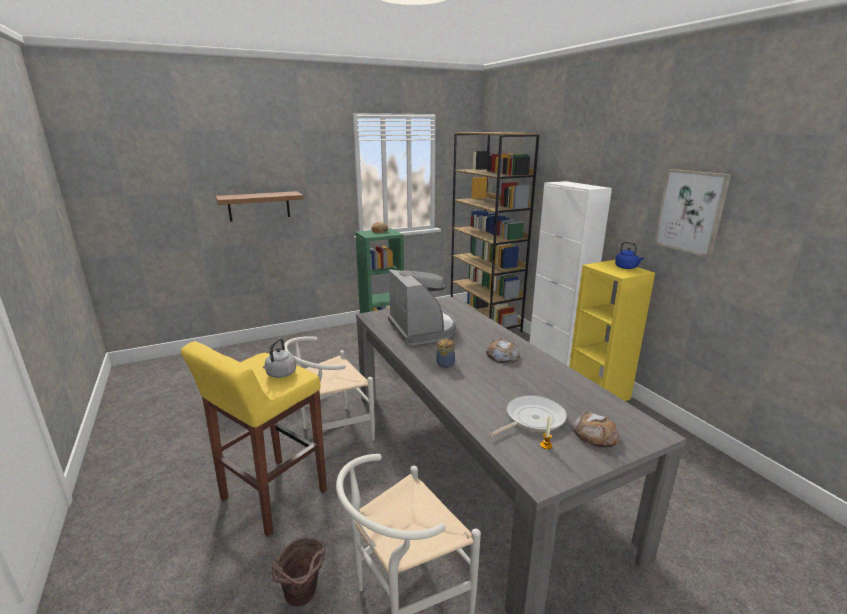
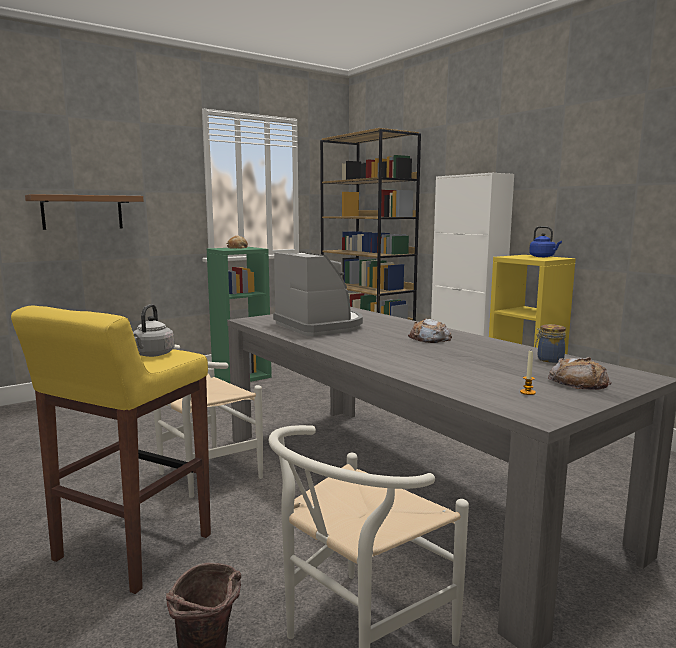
camera: 10 degrees left, 10 degrees down
jar [435,339,455,368] -> jar moved to [535,324,566,363]
frying pan [489,395,567,437] -> none
picture [654,169,731,258] -> none

